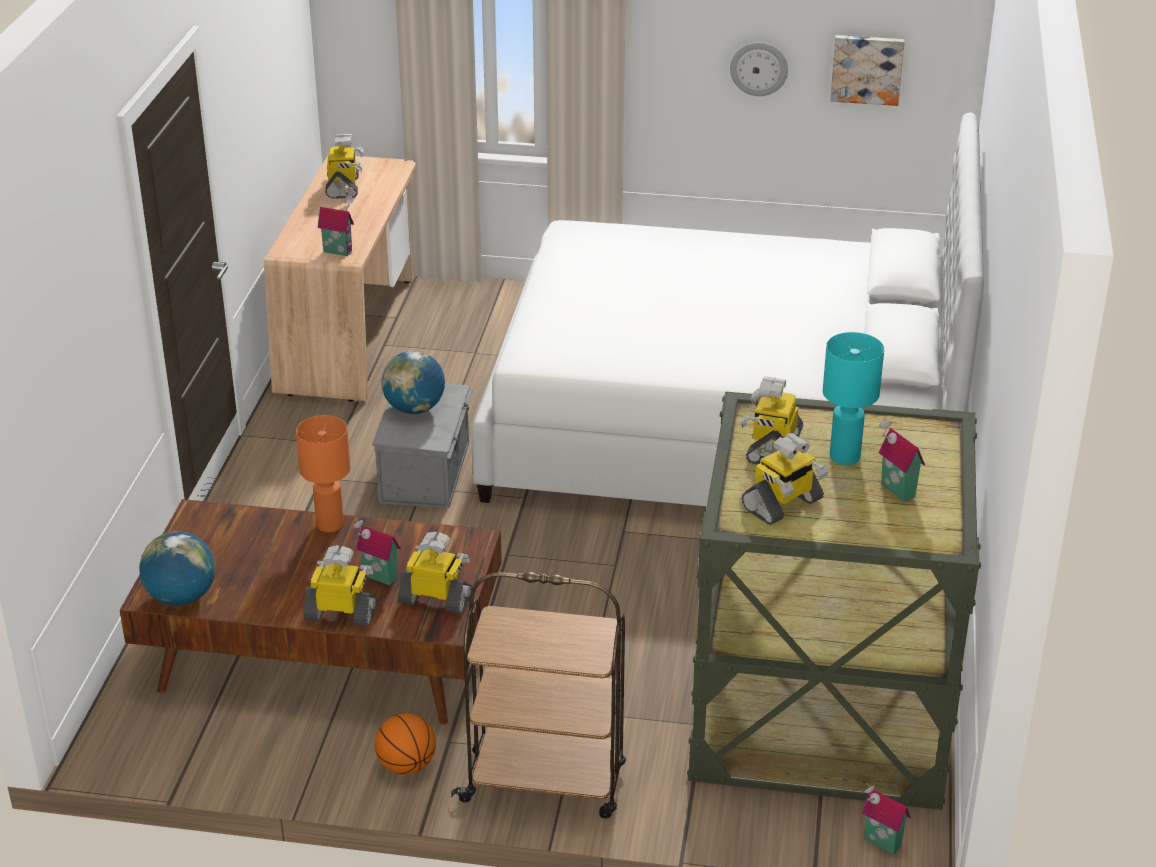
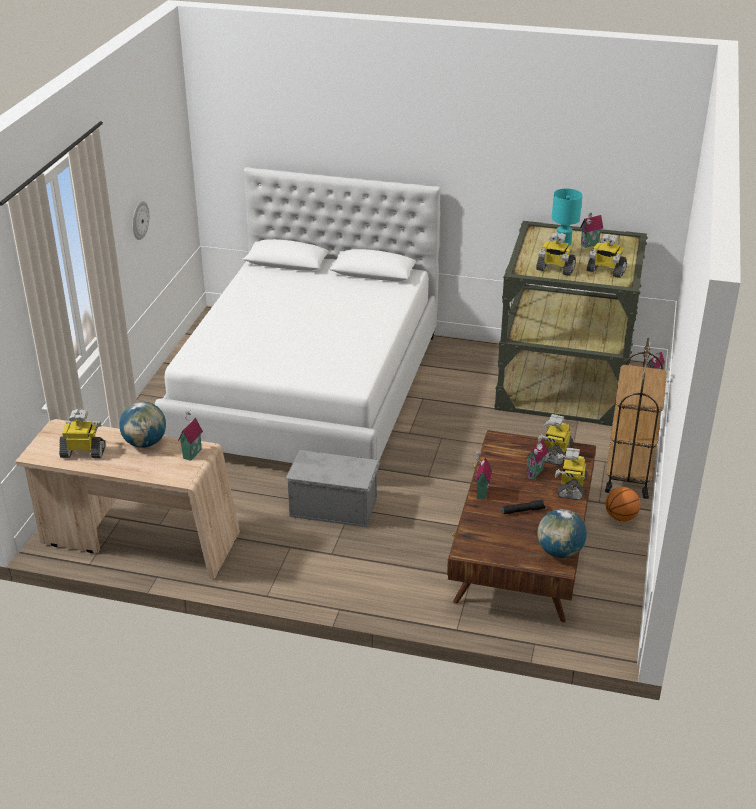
camera: 85 degrees left, 0 degrees up
orange table lamp [296,415,350,532] -> toy house [475,450,492,500]
globe [382,351,445,414] -> globe moved to [119,402,166,448]
toy robot [742,433,829,525] -> toy robot turned 150 degrees clockwise [587,234,627,278]
picture [830,35,905,106] -> none
none -> black flashlight [502,500,545,514]

